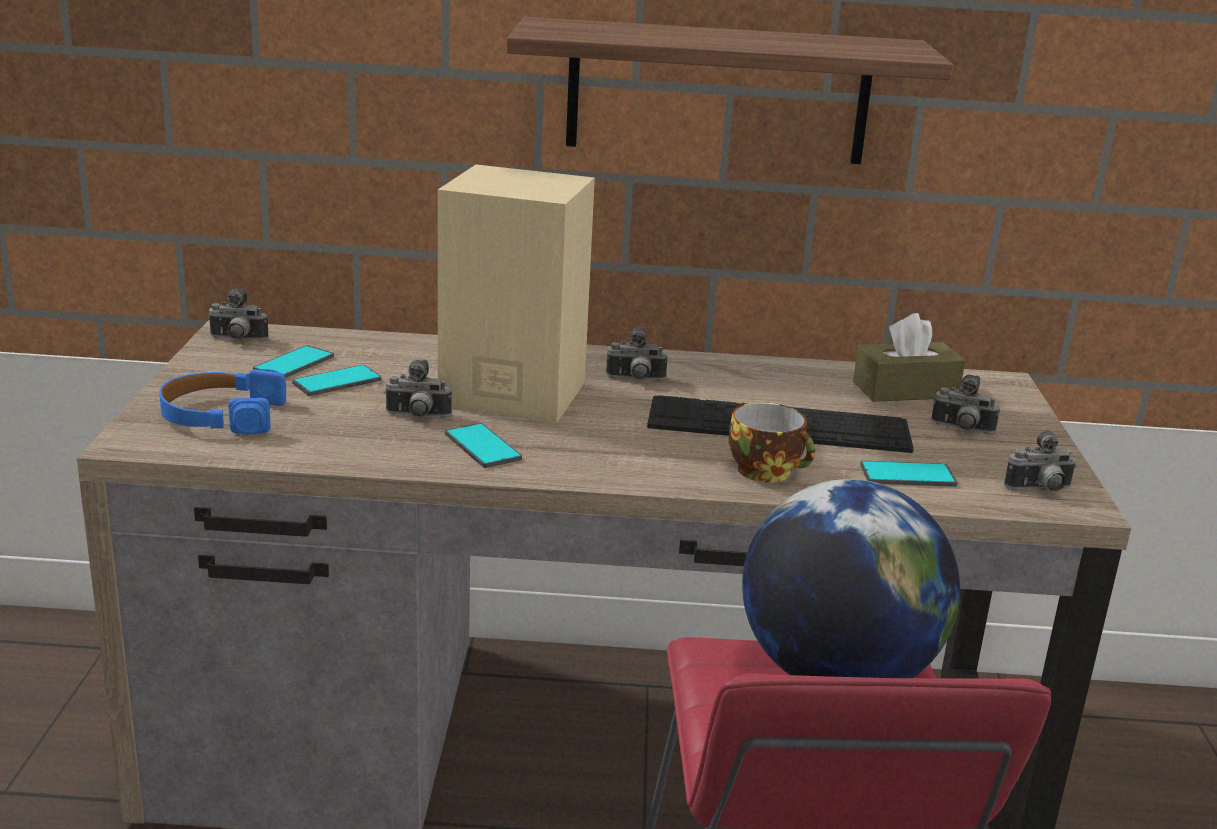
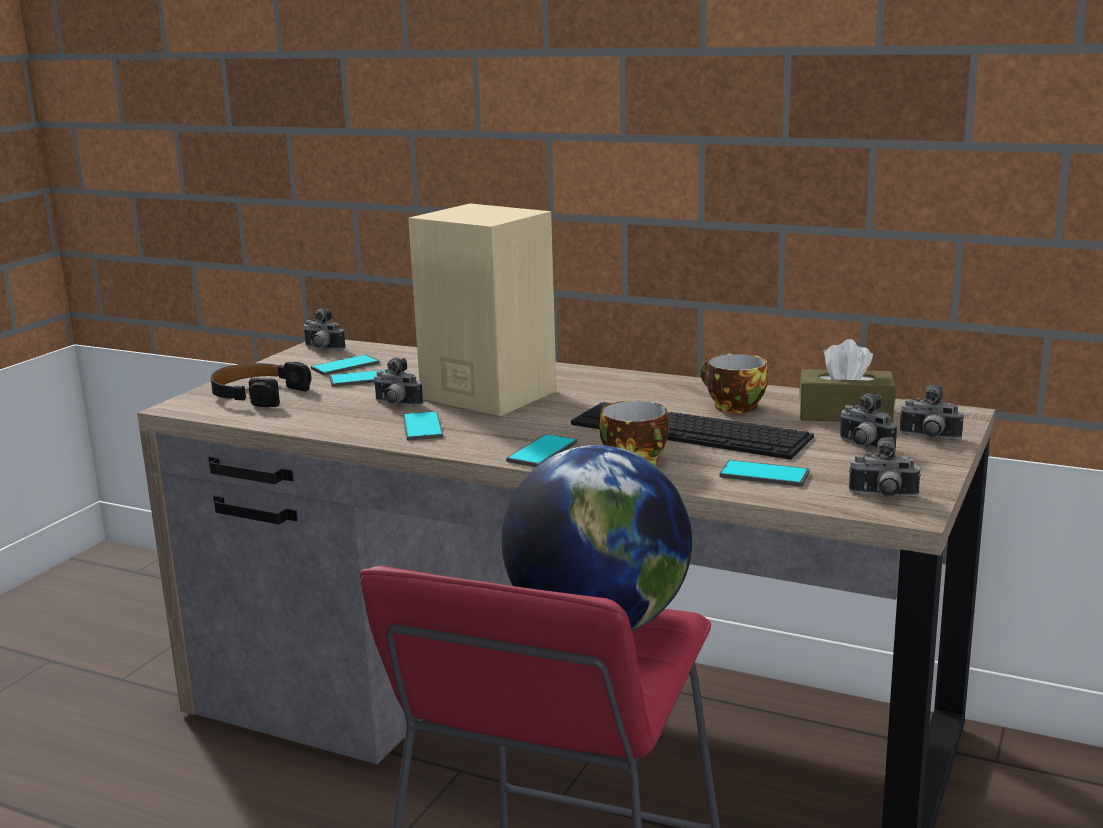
camera: 25 degrees right, 5 degrees down
blue headphones [159,369,286,435] -> black headphones [211,362,311,407]
shelf [507,17,953,164] -> none
camera [606,327,668,380] -> camera moved to [899,385,963,440]
none -> phone [506,434,577,467]
none -> cup [700,354,768,413]

